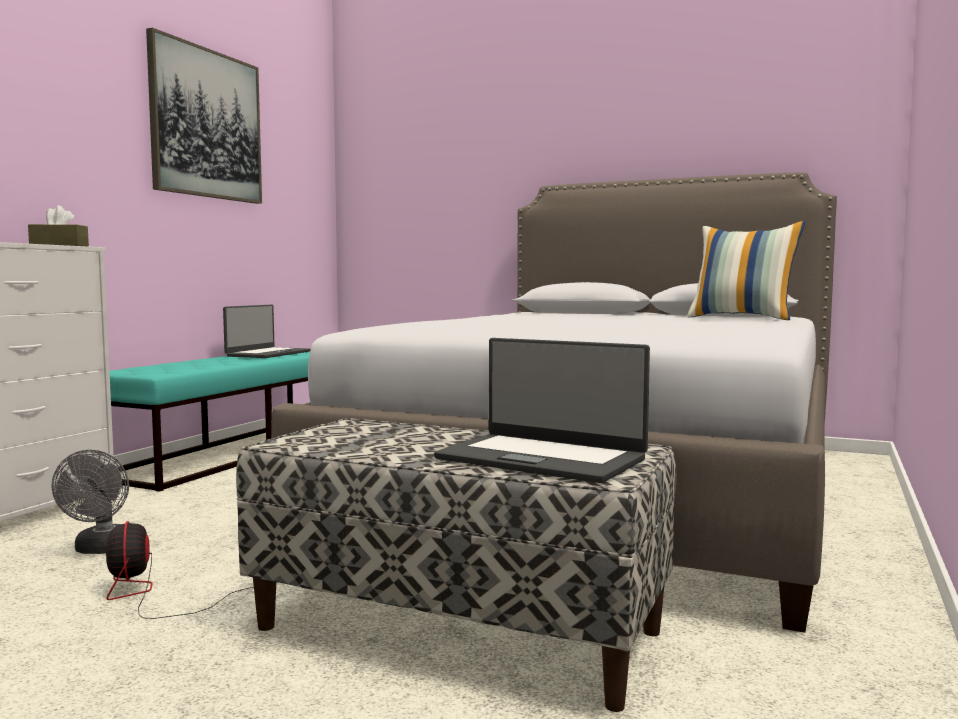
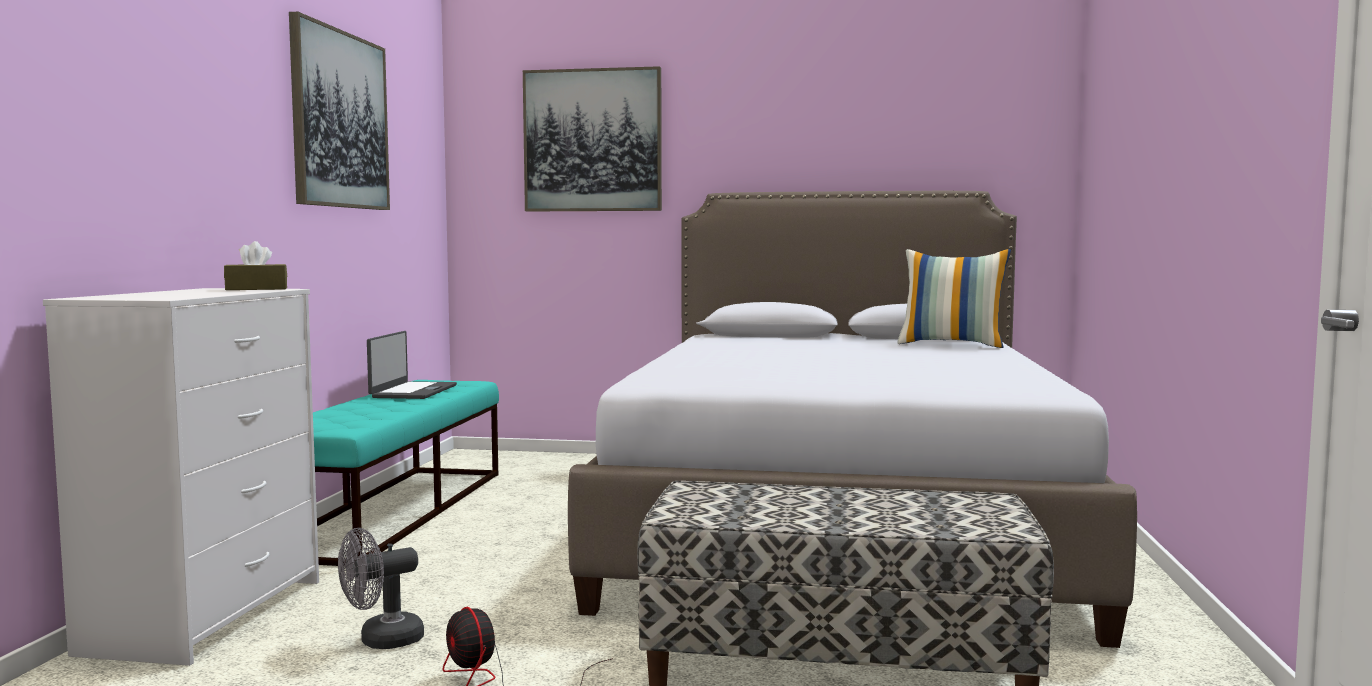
camera: 15 degrees left, 0 degrees up
grey fan [51,450,129,554] -> grey fan turned 75 degrees clockwise [338,528,424,649]
laptop [434,338,650,483] -> none
none -> picture [523,66,662,211]

